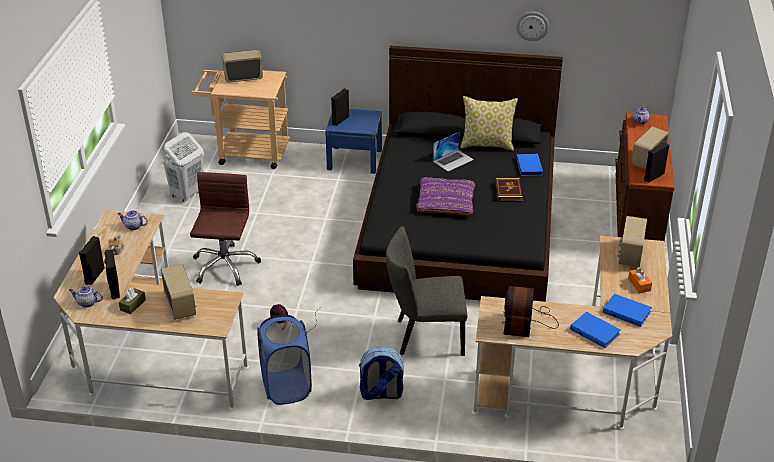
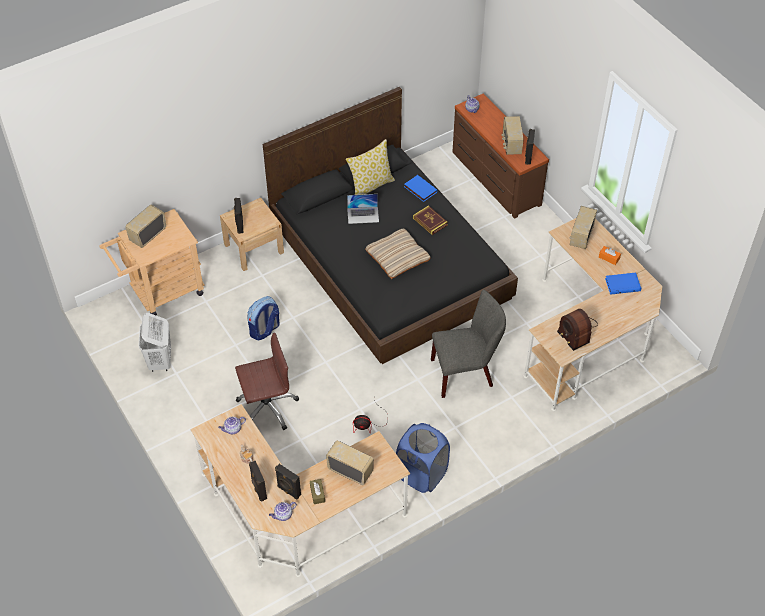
camera: 40 degrees left, 15 degrees up
brown office chair [190,172,261,286] -> brown office chair turned 105 degrees clockwise [235,332,299,430]
blue nightstand [325,109,382,174] -> beige nightstand [220,198,284,271]
backpack [359,347,404,400] -> backpack moved to [247,296,280,341]
grey chair [386,226,467,356] -> grey chair turned 150 degrees counterclockwise [431,290,506,398]
purple pillow [416,177,475,216] -> beige pillow [365,229,431,279]
laptop [433,132,474,172] -> laptop turned 75 degrees clockwise [347,194,379,224]
wall clock [516,12,549,41] -> none
blue book [570,312,621,348] -> none
radio [617,216,647,267] -> radio turned 45 degrees clockwise [570,206,597,249]

